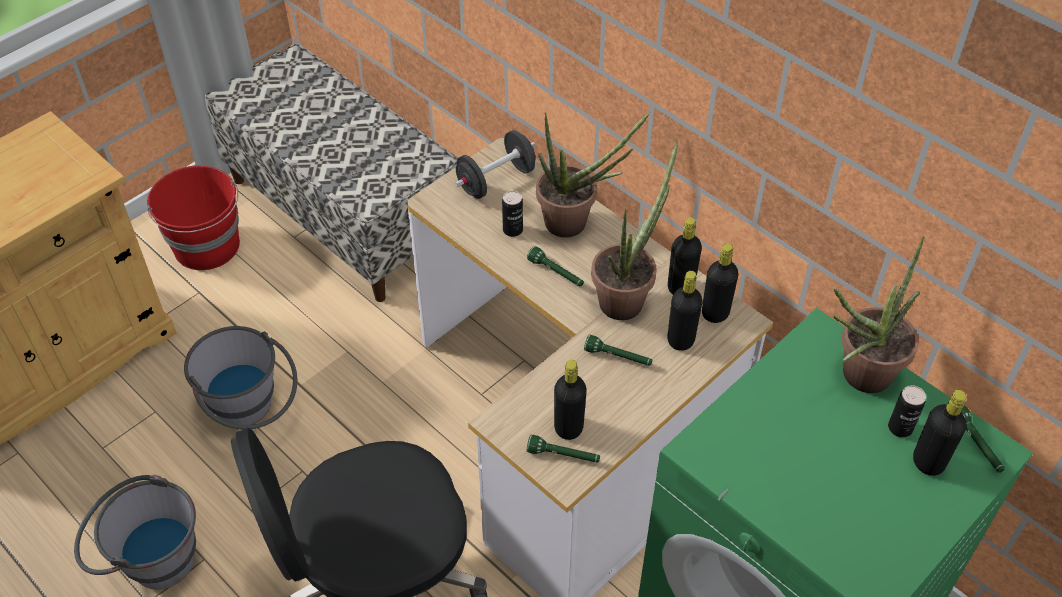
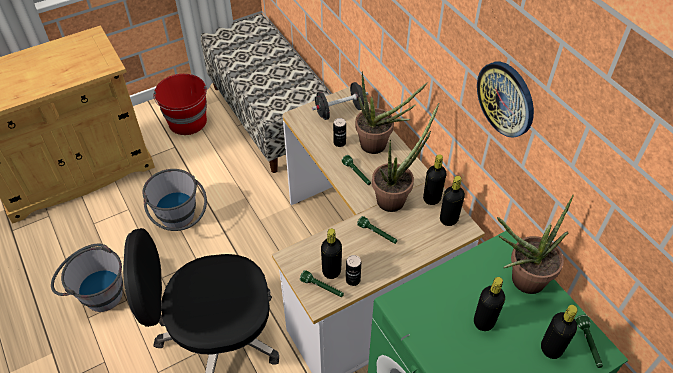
camera: 15 degrees right, 0 degrees up
black bottle [667,271,702,351] -> black bottle moved to [474,277,505,331]
can [888,385,926,438] -> can moved to [346,255,361,286]
none -> wall clock [477,62,534,138]

